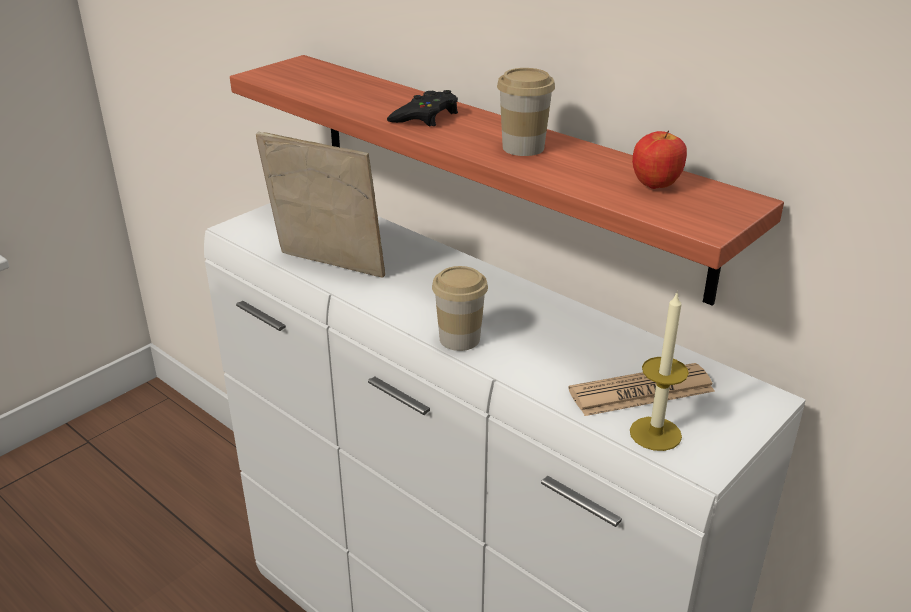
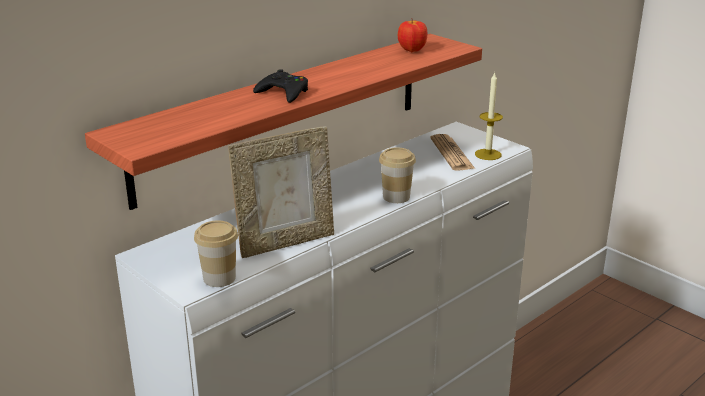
camera: 85 degrees left, 5 degrees down
picture frame [256,132,385,278] -> picture frame turned 150 degrees counterclockwise [228,127,334,258]
cup [497,68,555,156] -> cup moved to [194,220,238,287]

